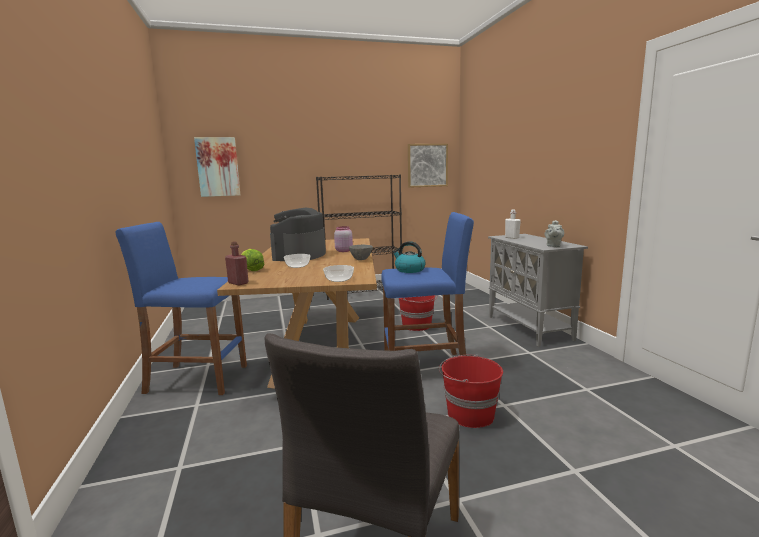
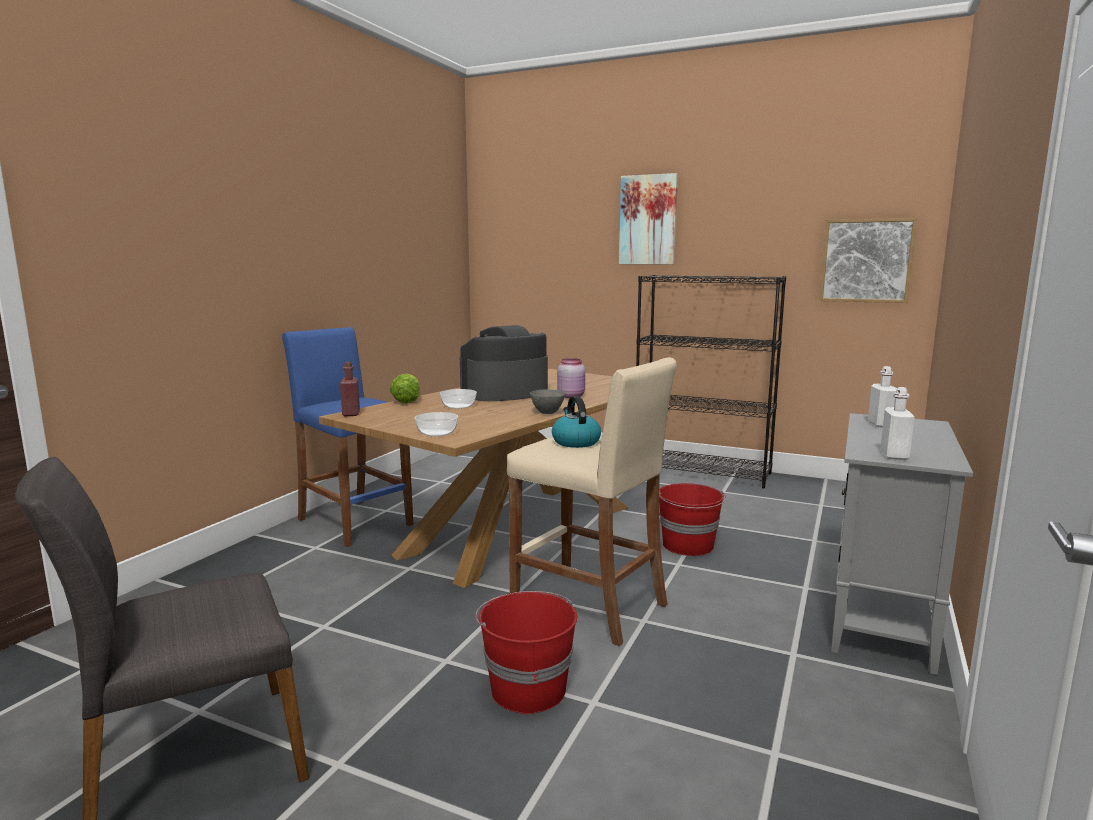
camera: 40 degrees right, 0 degrees up
picture [194,137,240,197] -> picture moved to [619,173,678,264]
blue stool [381,212,474,356] -> beige stool [507,357,676,646]
grey teapot [545,220,564,247] -> white bottle [880,387,915,460]

